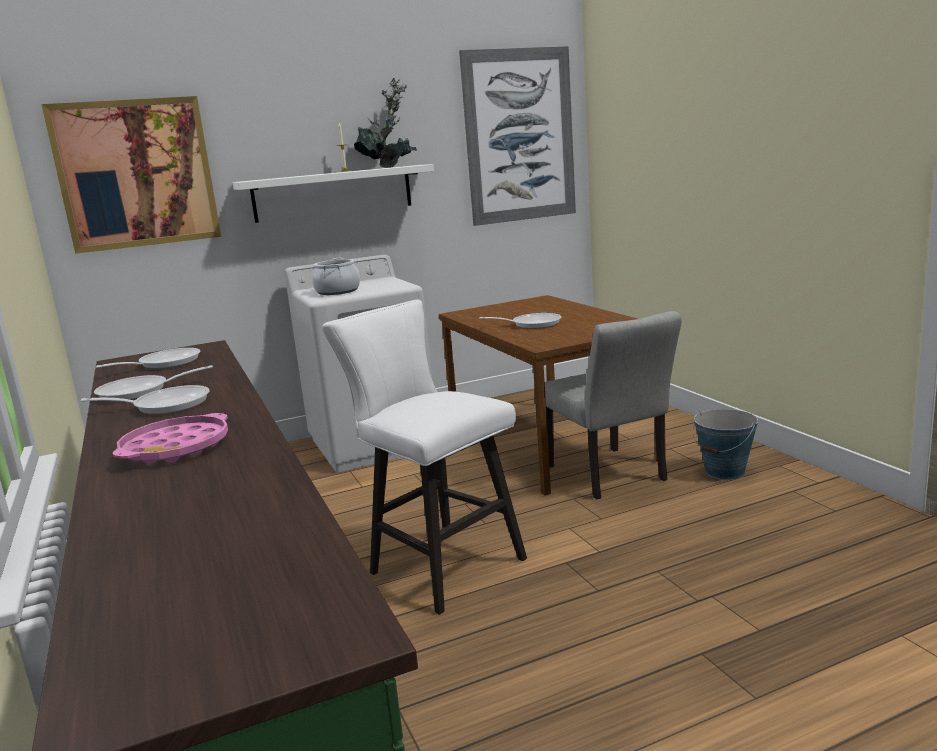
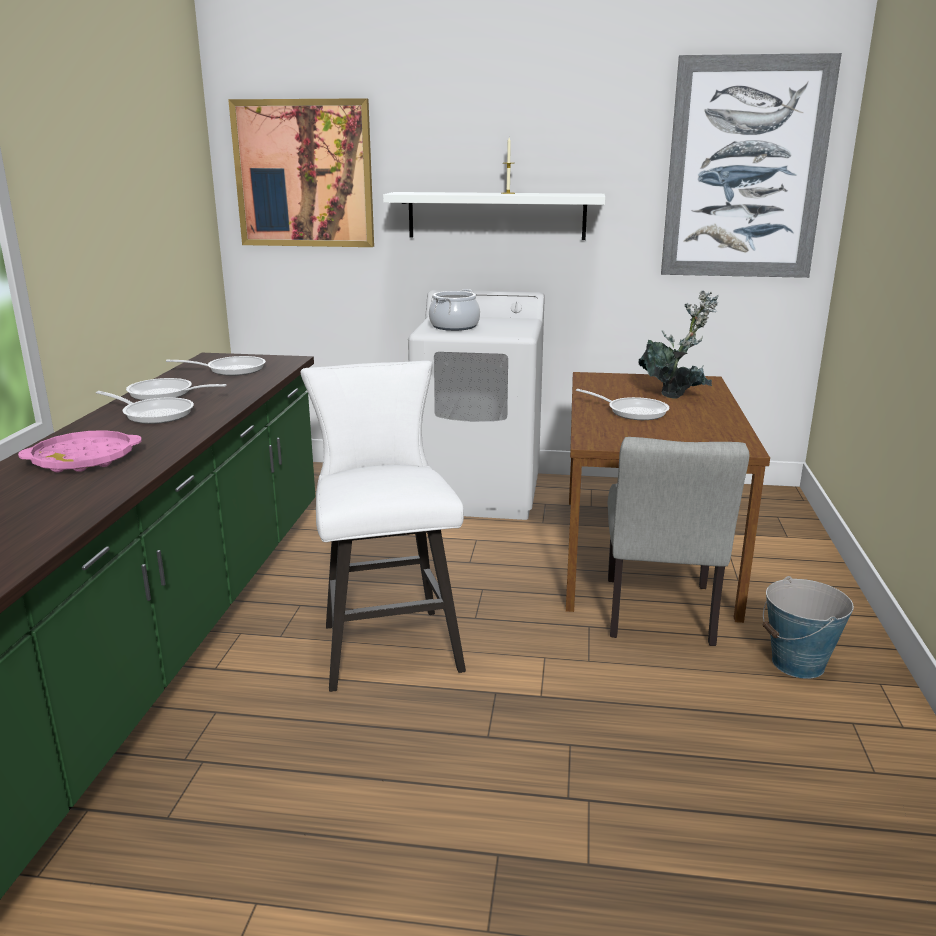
camera: 30 degrees right, 5 degrees up
potted plant [354,78,417,168] -> potted plant moved to [638,290,719,399]

